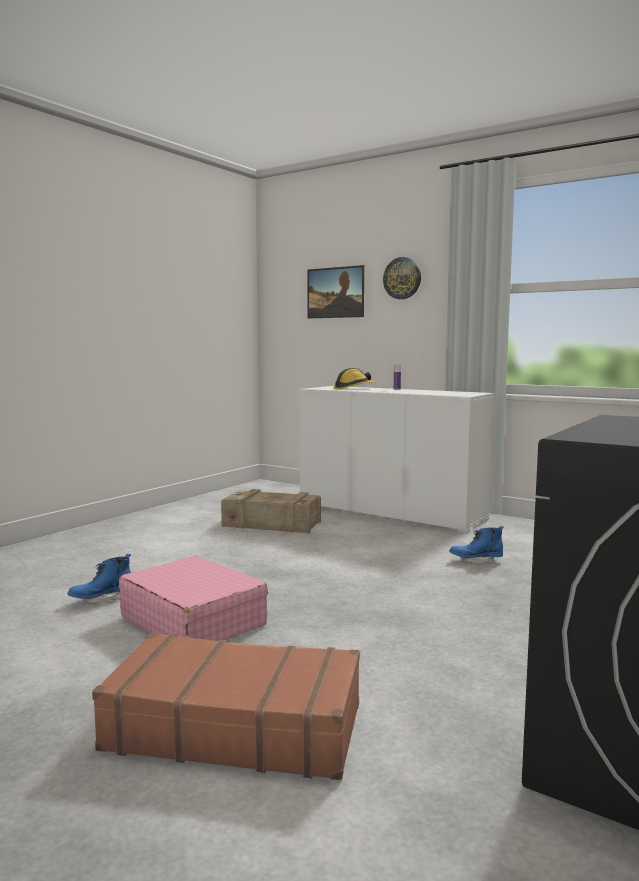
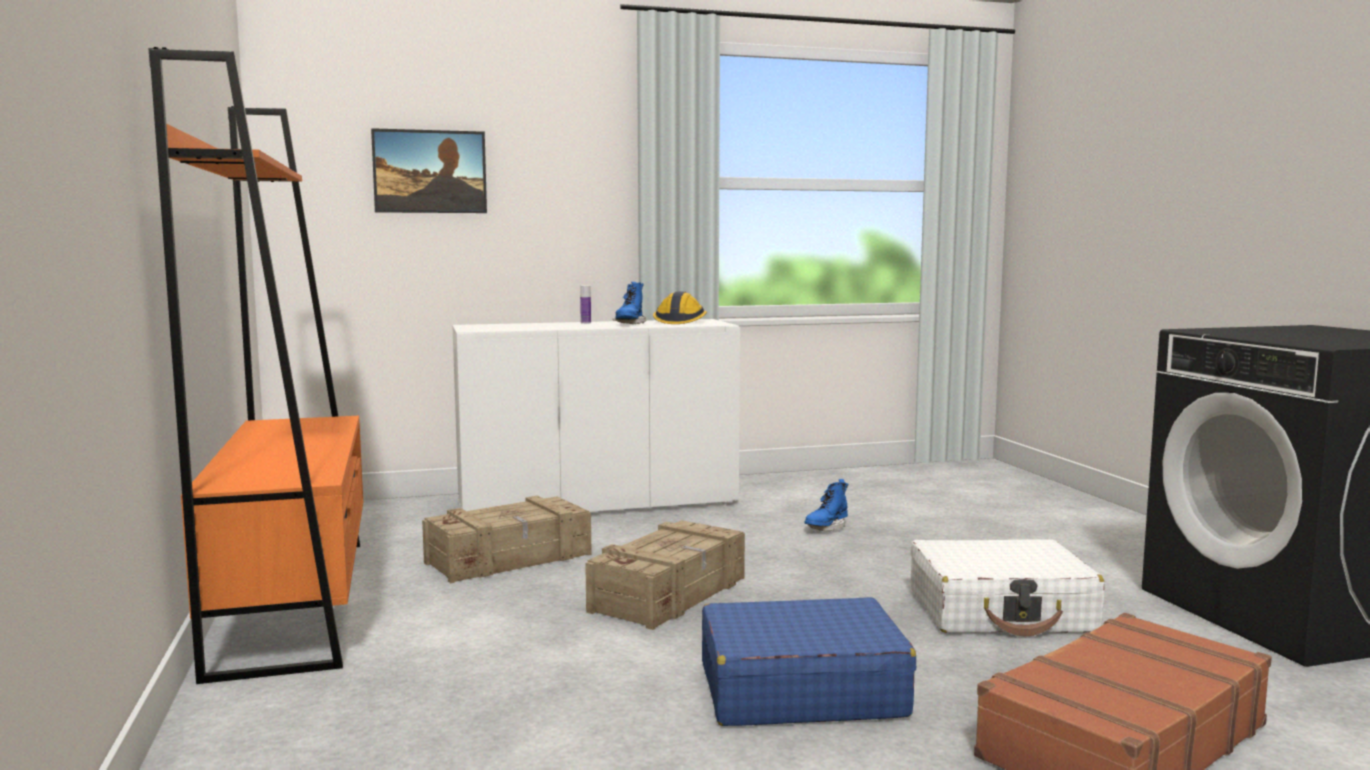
camera: 50 degrees left, 0 degrees up
blue boot [68,554,131,604] -> blue boot moved to [613,282,646,324]
pink suitcase [119,556,268,641] -> blue suitcase [702,597,916,726]
hard hat [333,368,375,389] -> hard hat moved to [653,291,707,324]
wall clock [383,257,421,299] -> none
none -> orange bookcase [149,47,363,684]
none -> crate [585,520,745,630]
none -> white suitcase [910,539,1104,636]

